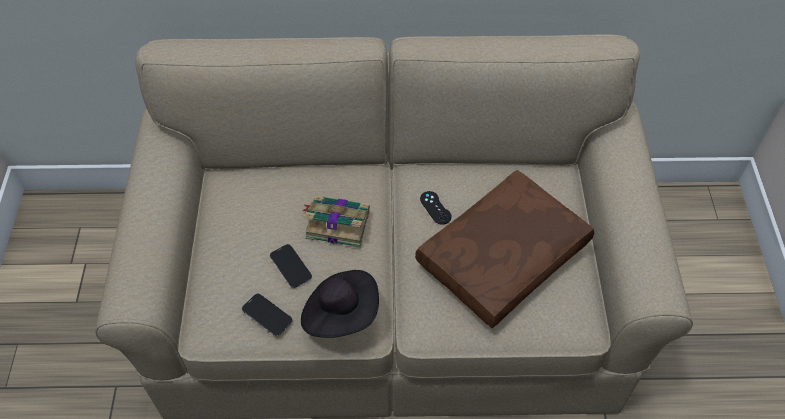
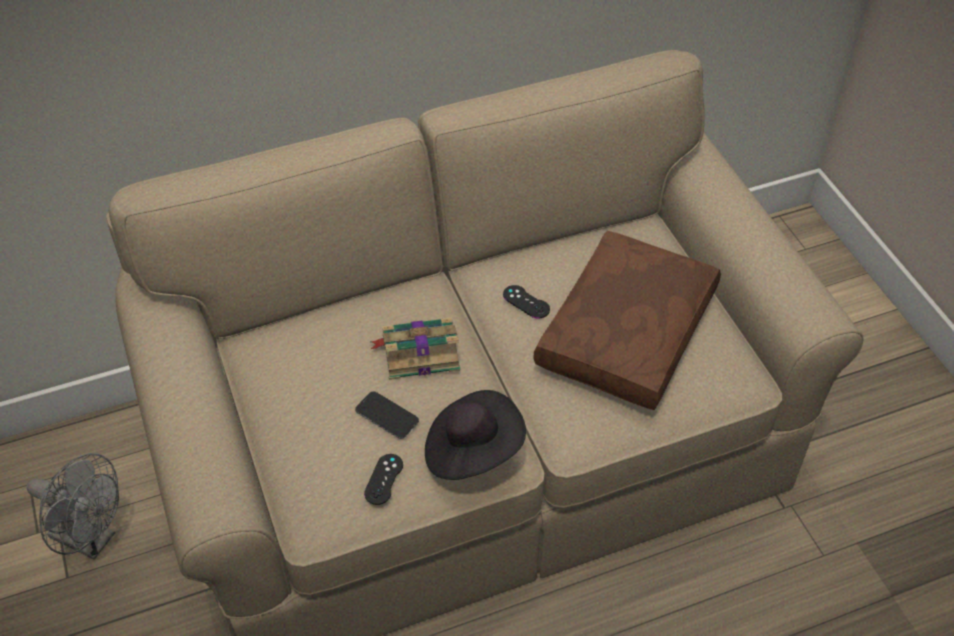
camera: 20 degrees left, 5 degrees down
phone [242,294,293,336] -> black game controller [364,454,403,505]
none -> grey fan [27,453,119,560]

